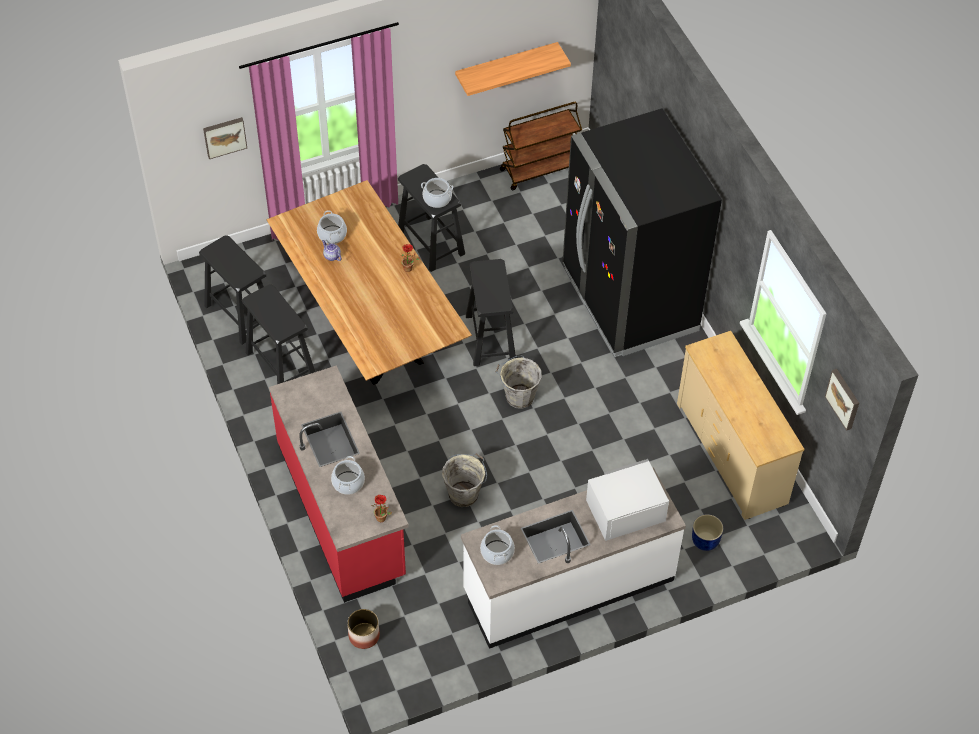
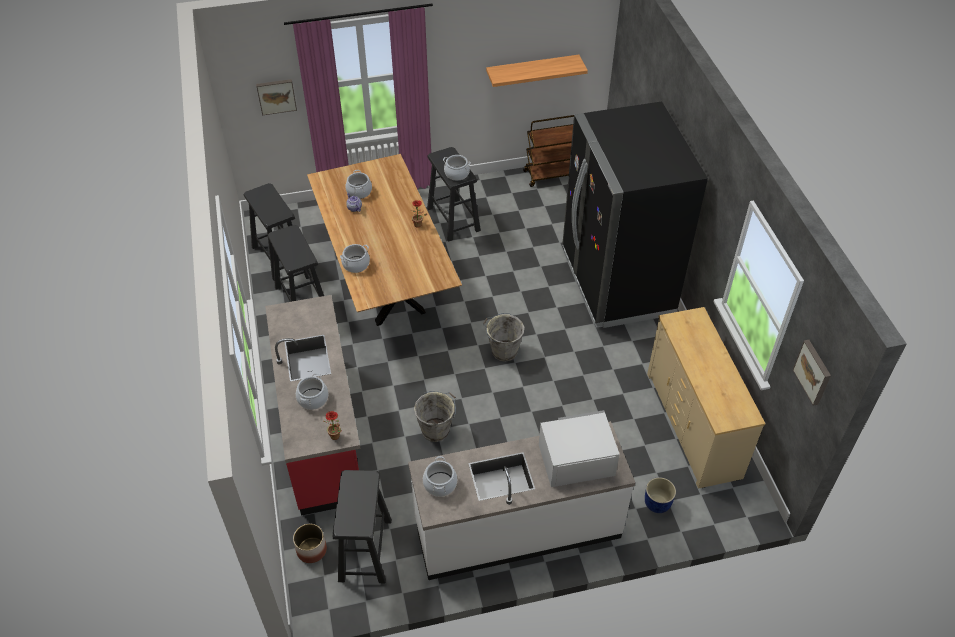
camera: 10 degrees right, 5 degrees down
black stool [466,259,516,366] -> black stool moved to [333,470,392,583]
none -> cooking pot [340,244,370,273]

